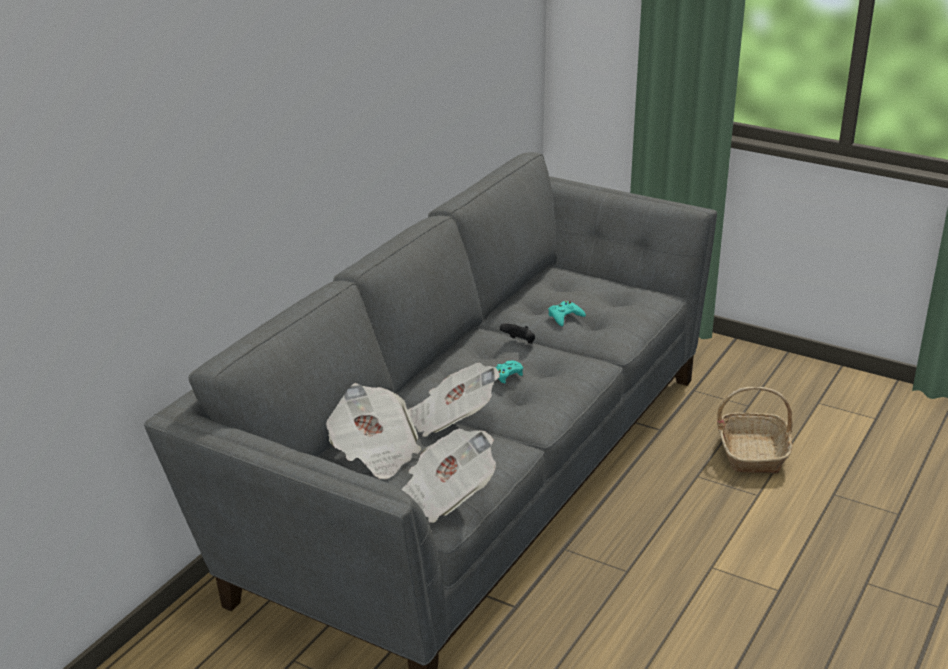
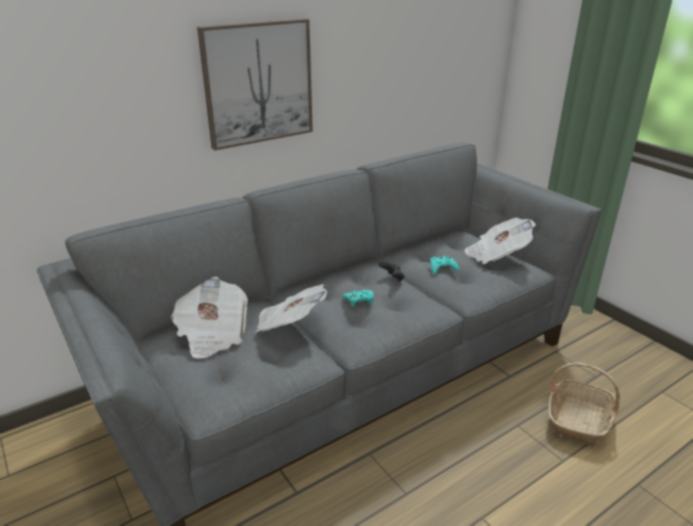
camera: 25 degrees right, 0 degrees up
newspaper [401,429,496,523] -> newspaper moved to [464,218,536,264]
none -> picture [197,19,313,150]

